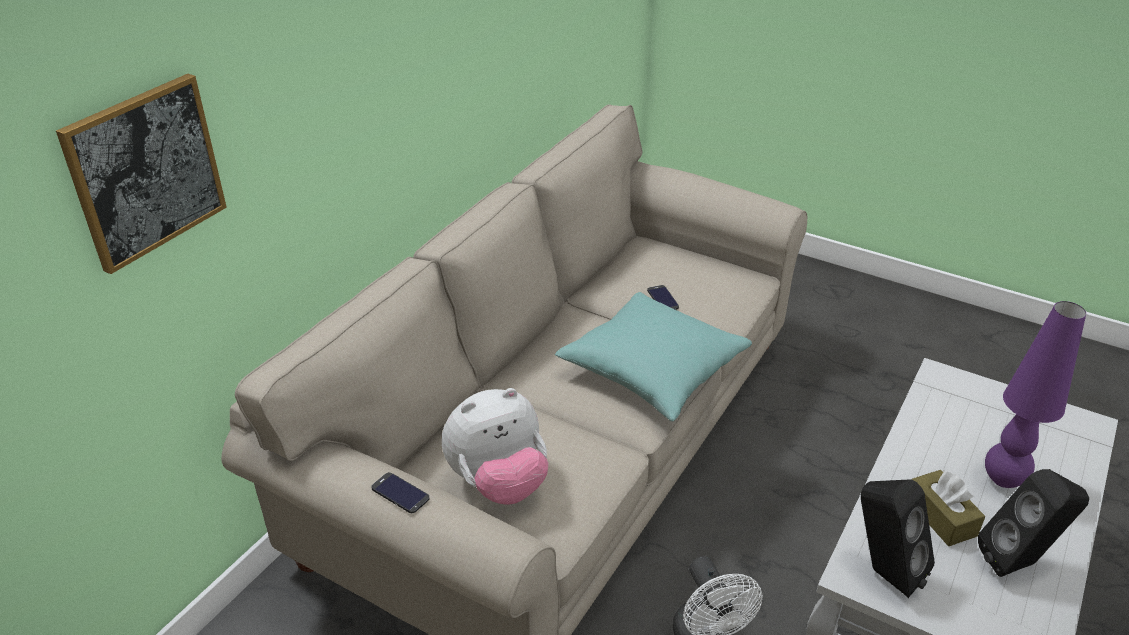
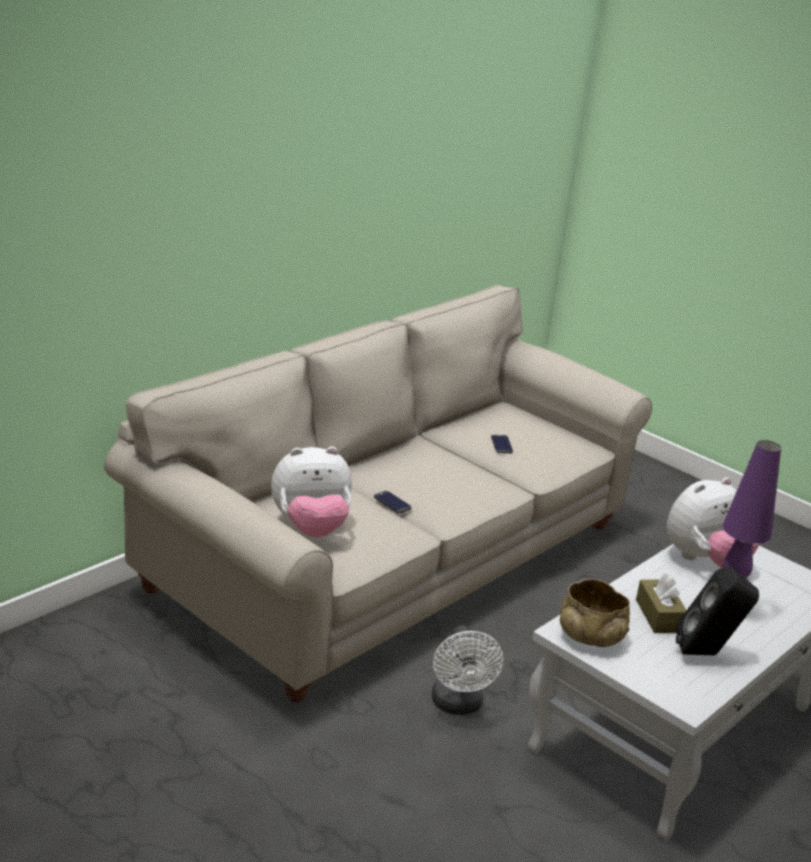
camera: 10 degrees right, 10 degrees down
picture [56,74,227,274] -> none
phone [371,472,429,513] -> phone moved to [374,491,411,513]
turquoise pillow [555,292,752,422] -> none
black speaker [861,479,935,598] -> beige bowl [560,579,630,647]
none -> plush toy [667,477,760,568]

